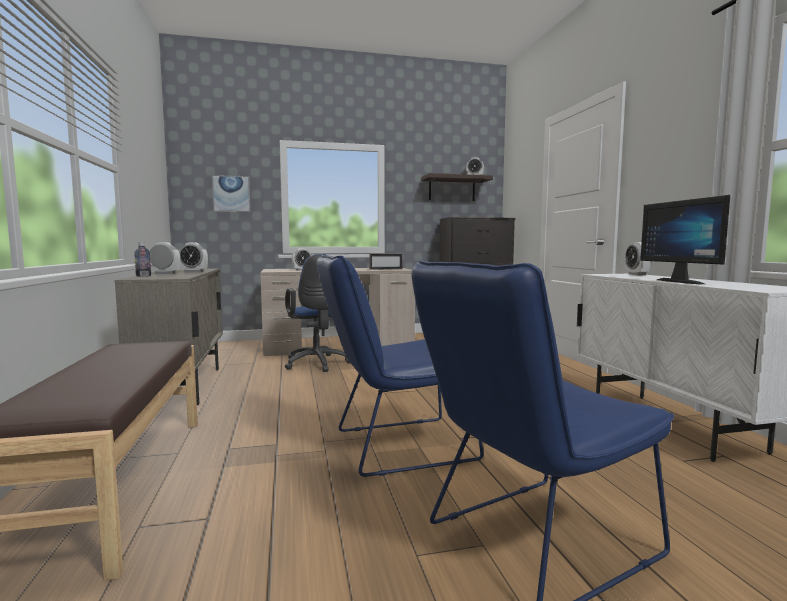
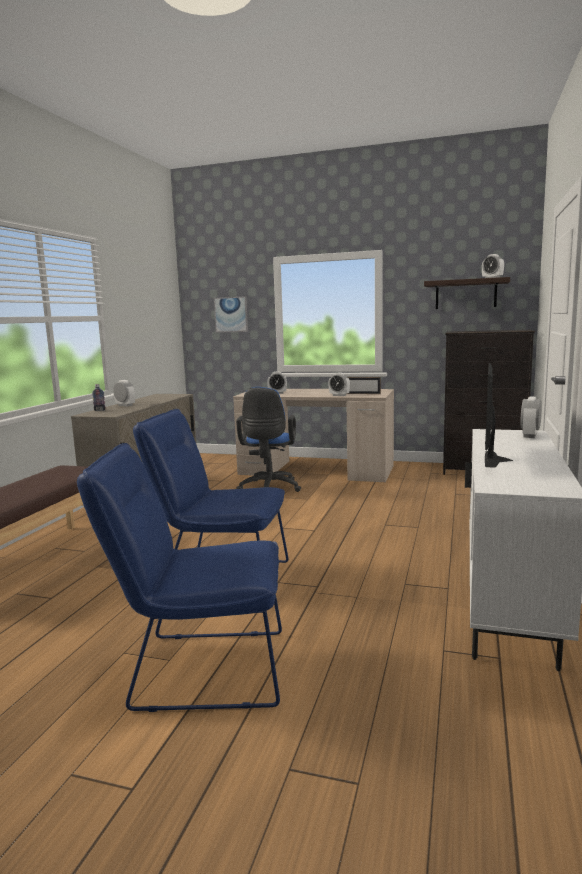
camera: 30 degrees right, 5 degrees up
alarm clock [179,242,208,272] -> alarm clock moved to [328,372,350,396]

